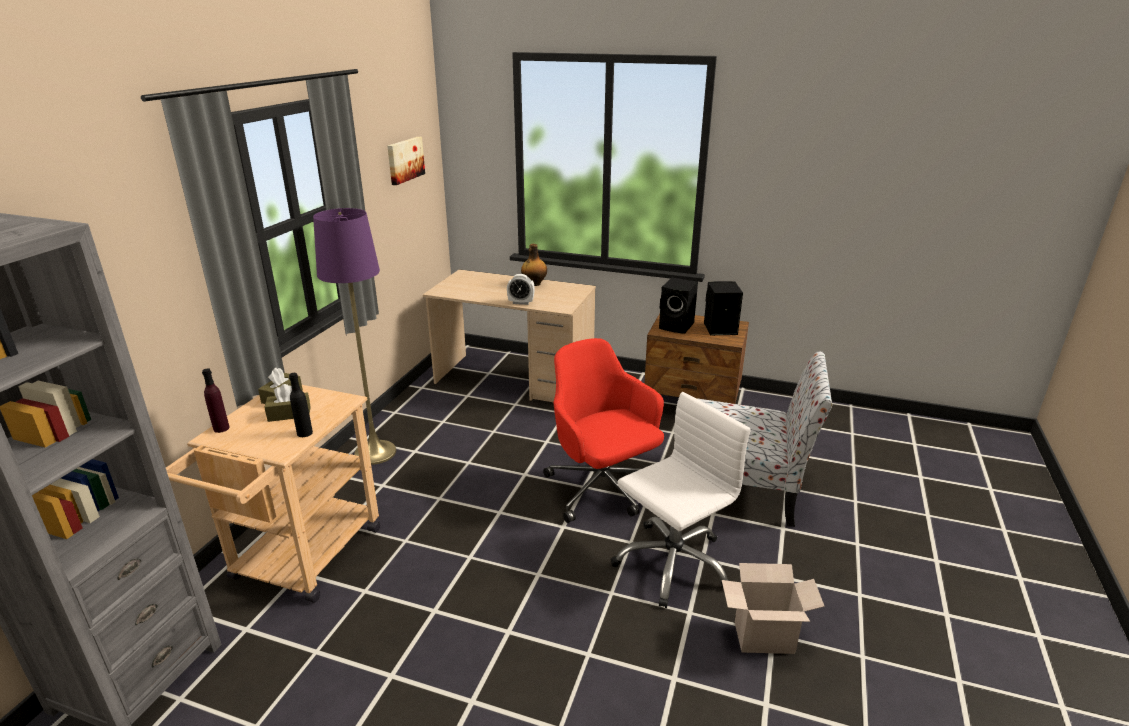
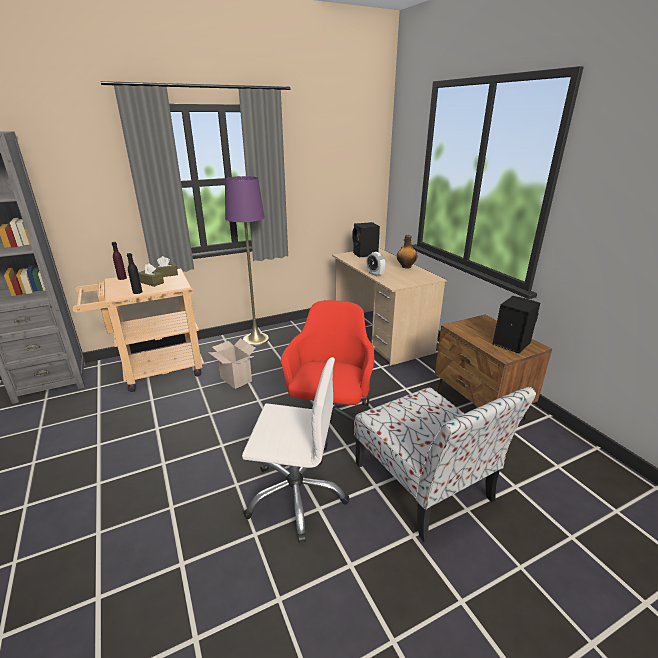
camera: 45 degrees right, 0 degrees up
picture [387,137,425,185] -> none
black speaker [659,278,698,334] -> black speaker moved to [352,222,380,257]
cardboard box [722,563,825,654] -> cardboard box moved to [208,338,256,389]

